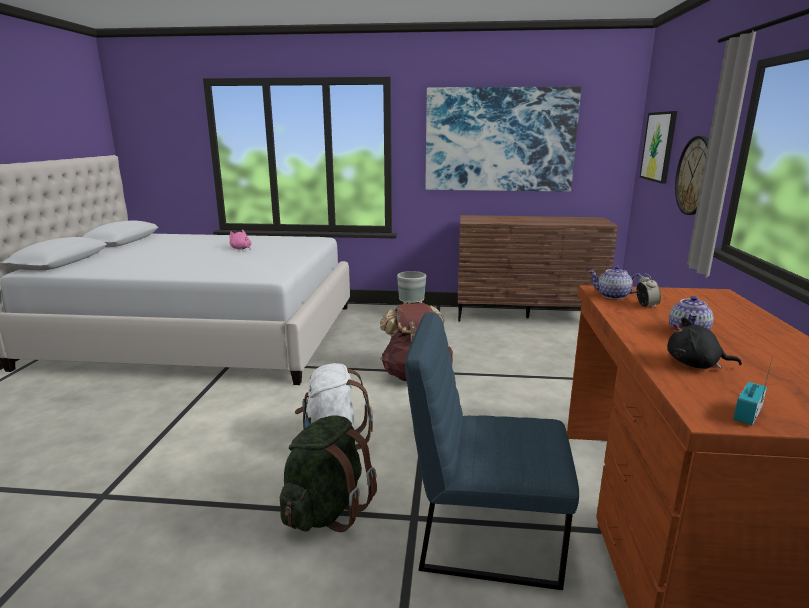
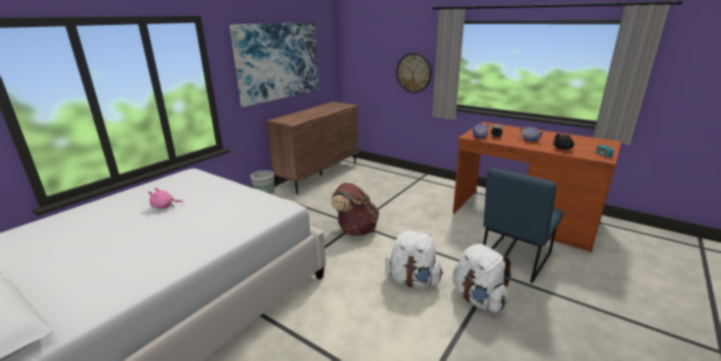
camera: 60 degrees left, 5 degrees up
green backpack [280,415,377,532] -> white backpack [452,244,512,313]
picture [640,111,677,184] -> none

